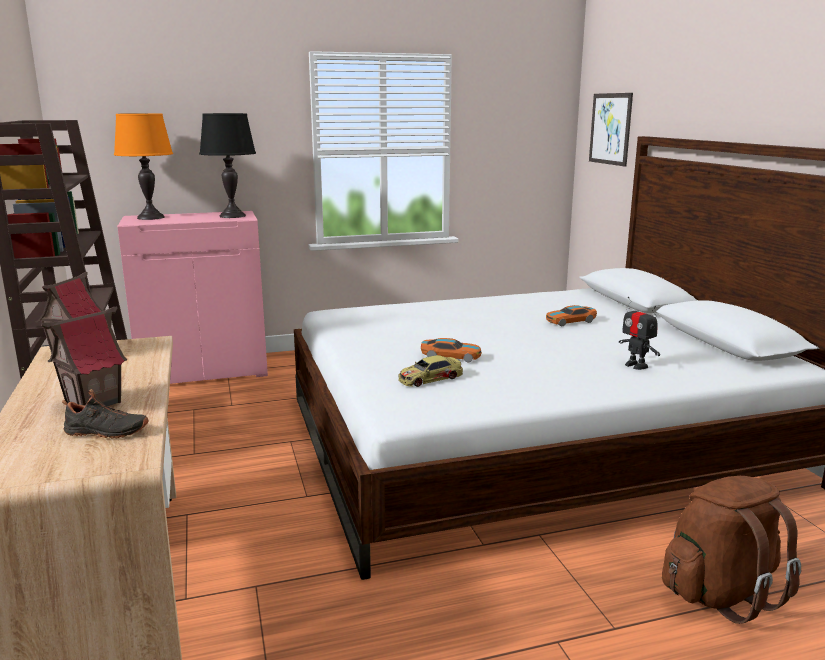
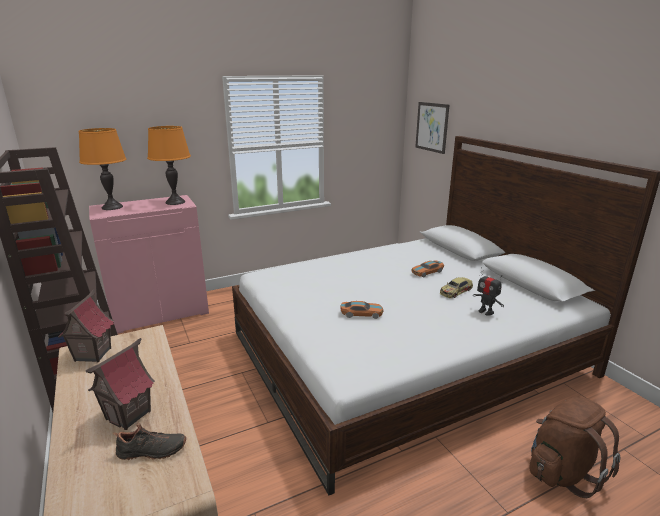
camera: 10 degrees left, 5 degrees up
black table lamp [199,113,256,218] -> orange table lamp [147,126,191,205]
toy car [398,355,463,387] -> toy car moved to [440,277,473,298]

